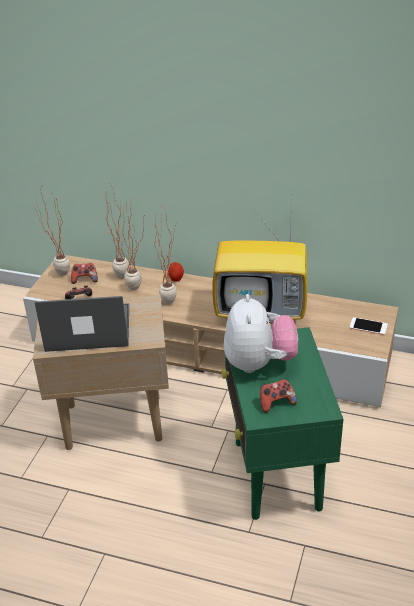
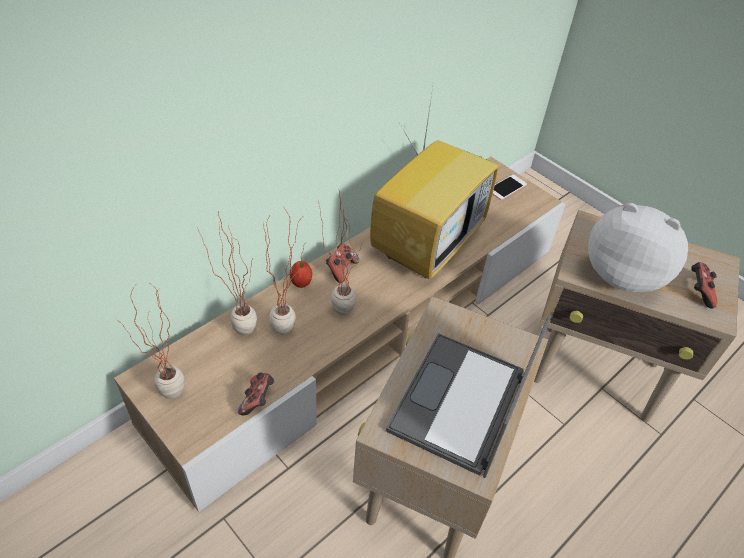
camera: 65 degrees left, 10 degrees up
game controller [71,263,98,284] -> game controller moved to [326,244,359,283]
green side table [222,327,343,520] -> beige side table [534,210,740,422]

